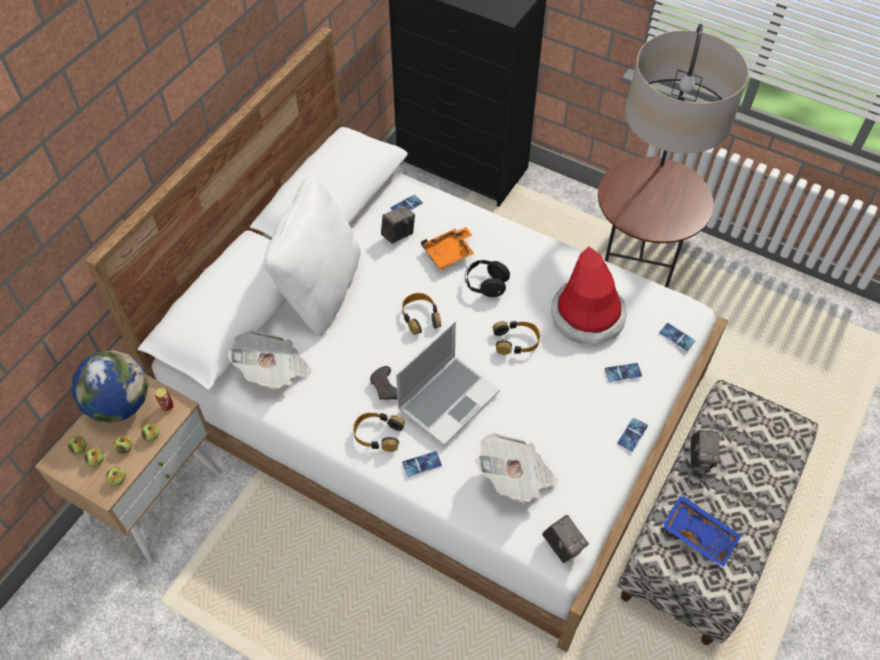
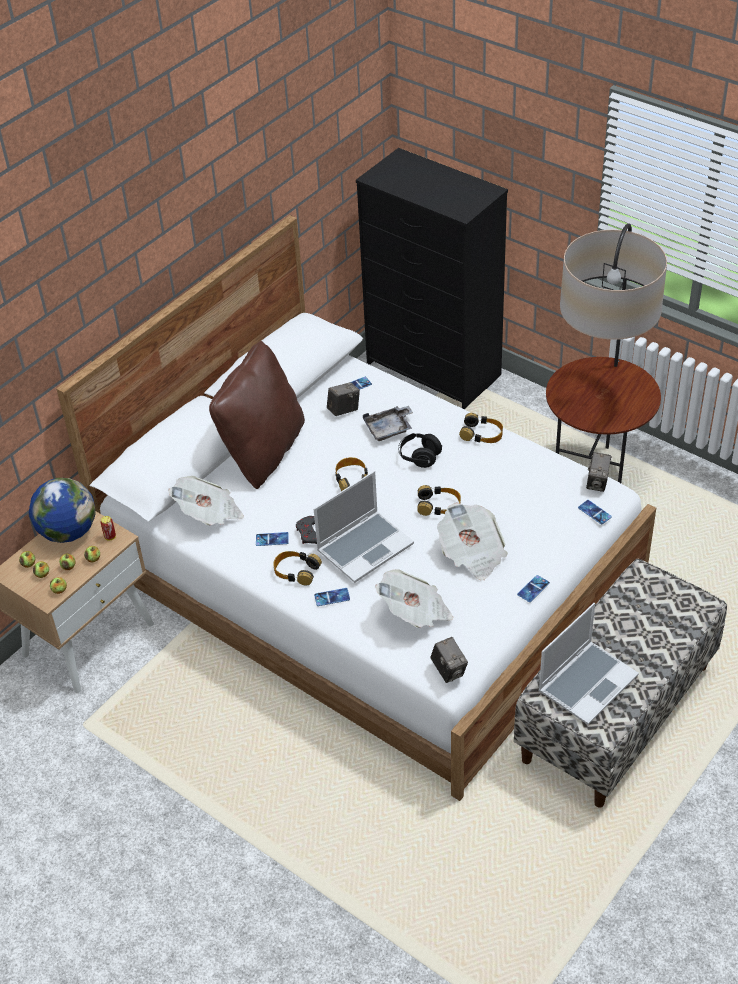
camera: 10 degrees right, 10 degrees down
white pillow [264,175,361,336] -> brown pillow [209,341,305,489]
orange tray [421,227,474,270] -> grey tray [363,406,413,441]
hat [551,247,627,344] -> none
phone [605,363,642,382] -> phone moved to [256,532,289,546]
blue tray [661,495,741,568] -> laptop [538,603,639,725]
camera [691,430,719,470] -> camera moved to [586,452,611,492]
none -> newspaper [437,502,508,580]
none -> headphones [459,413,503,443]

